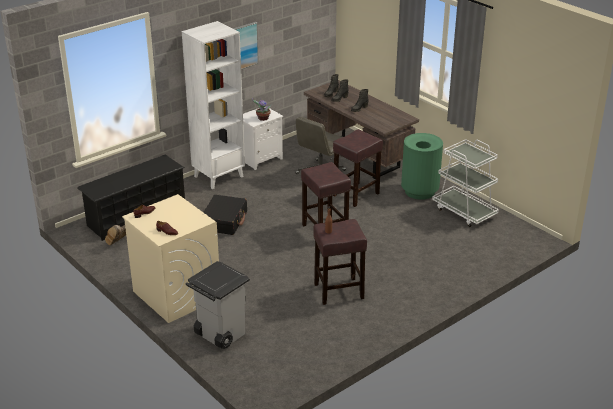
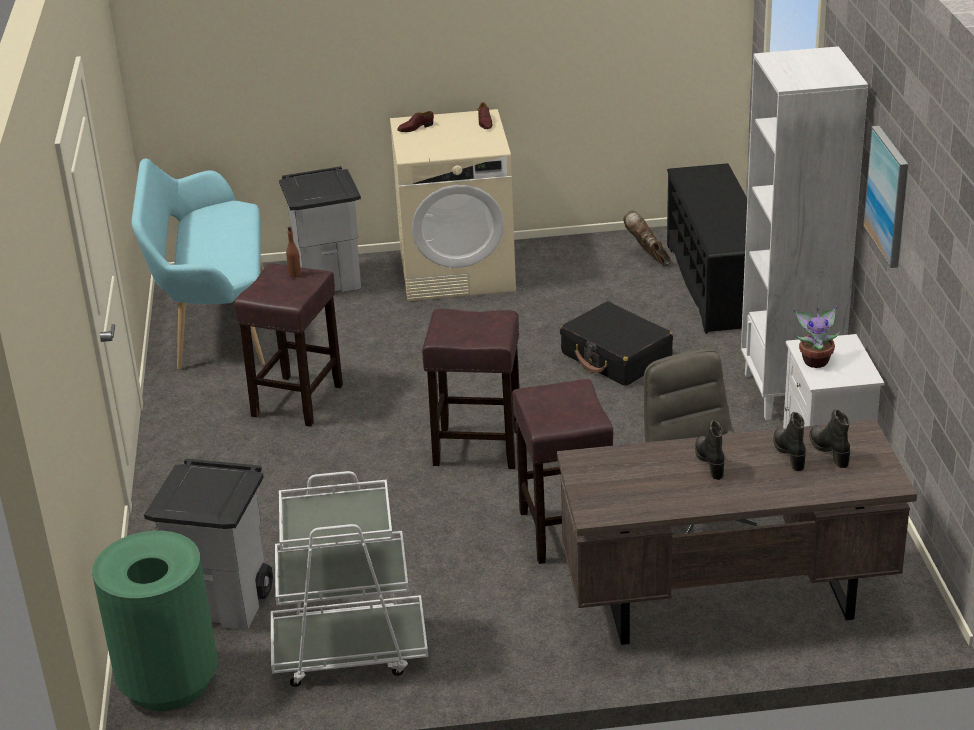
camera: 125 degrees right, 0 degrees up
green trash can [401,133,443,200] -> green trash can moved to [92,531,218,711]
none -> turquoise bench [131,159,265,370]
none -> grey trash can [144,458,273,630]

